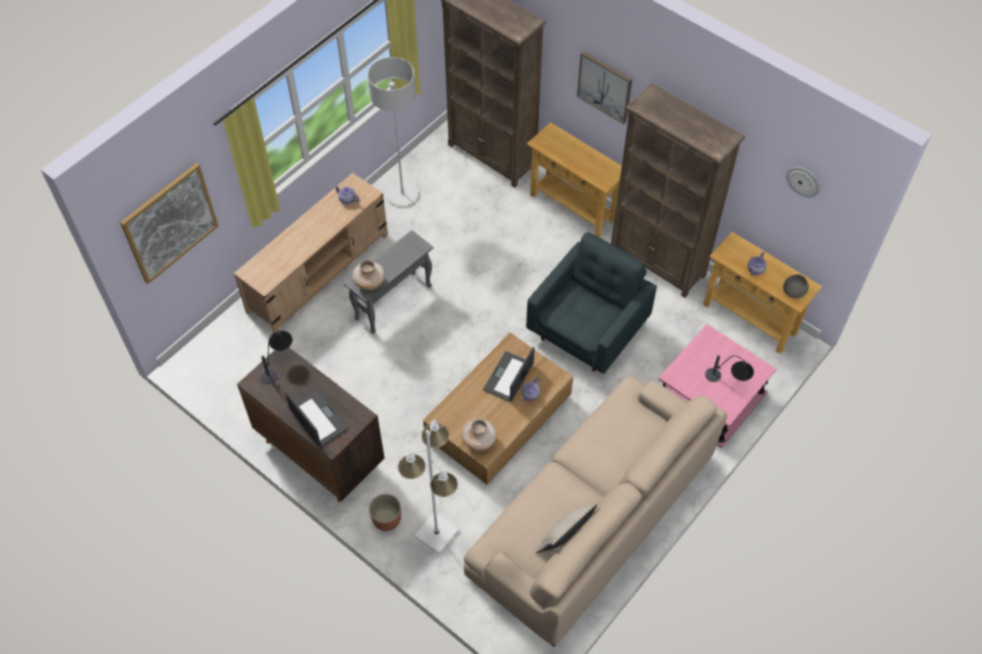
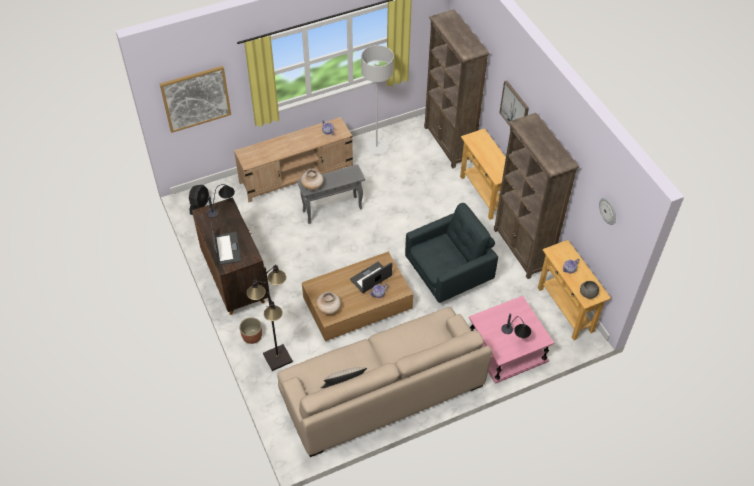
camera: 25 degrees right, 5 degrees down
white floor lamp [398,420,459,555] -> black floor lamp [247,265,293,371]
none -> black fan [189,185,209,215]

